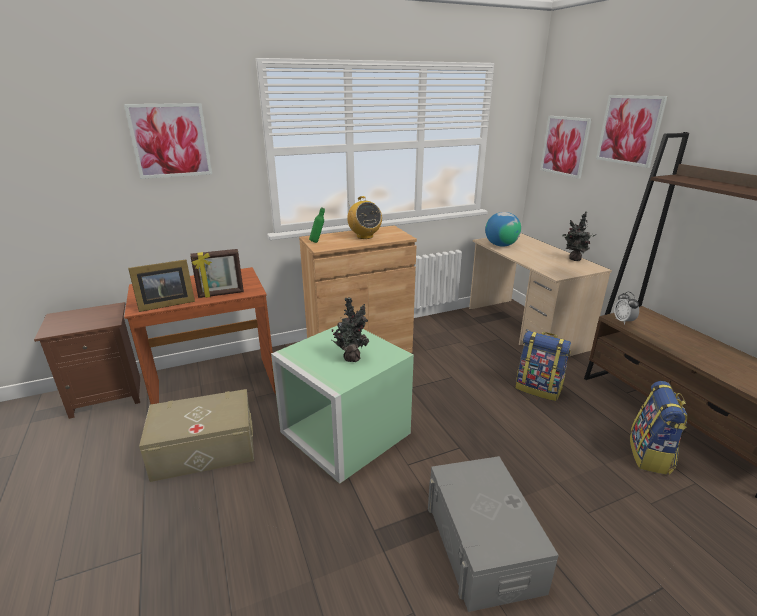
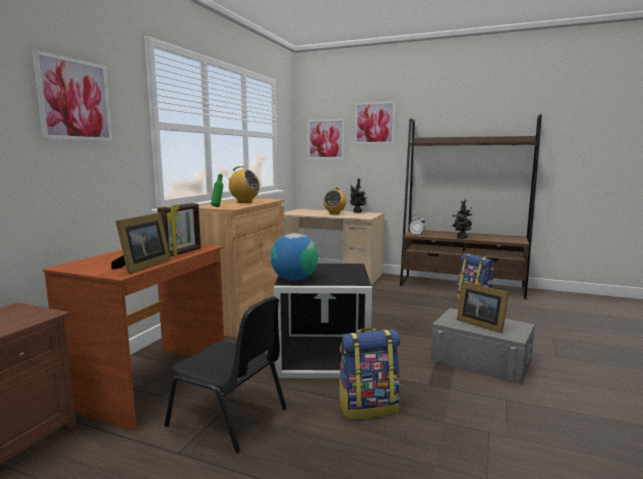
camera: 45 degrees left, 15 degrees down
beige storage box [139,389,254,482] -> black chair [164,297,287,453]
green storage box [271,326,414,484] -> black storage box [273,263,372,379]
potted plant [332,297,369,362] -> potted plant moved to [452,200,472,239]
globe [485,212,521,246] -> globe moved to [271,233,318,281]
backpack [516,331,571,401] -> backpack moved to [338,328,400,420]
none -> radio [323,187,346,215]
none -> picture frame [457,282,509,333]

